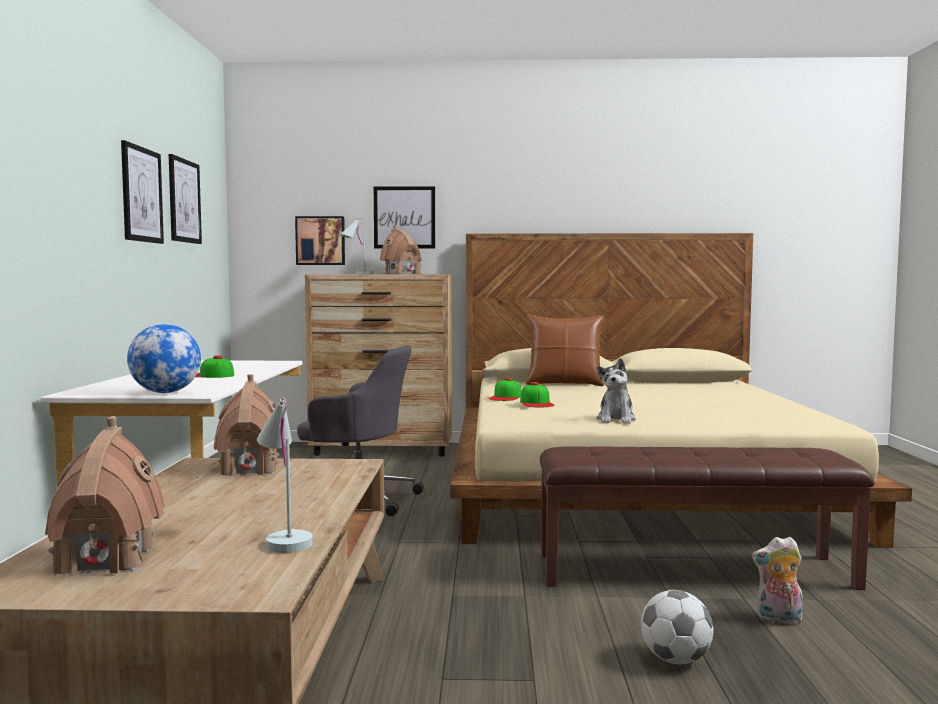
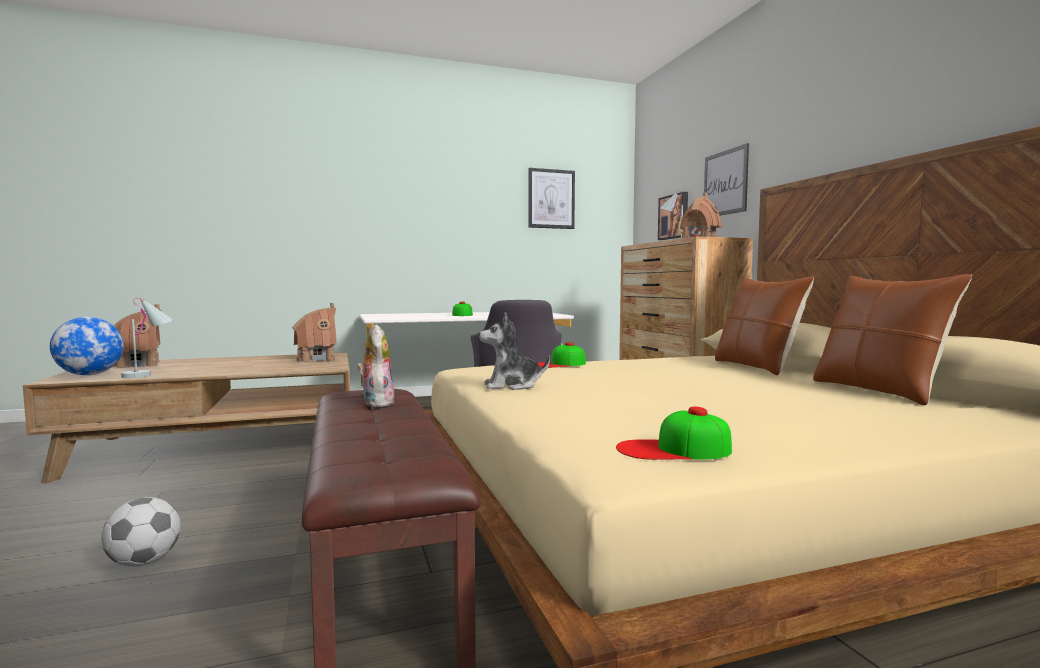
camera: 70 degrees right, 0 degrees up
picture [121,140,164,244] -> none
globe [127,324,201,393] -> globe moved to [50,317,124,375]
cap [488,378,521,401] -> cap moved to [616,407,732,460]
plush toy [752,537,803,624] -> plush toy moved to [357,325,395,407]
none -> brown pillow [813,274,972,405]

